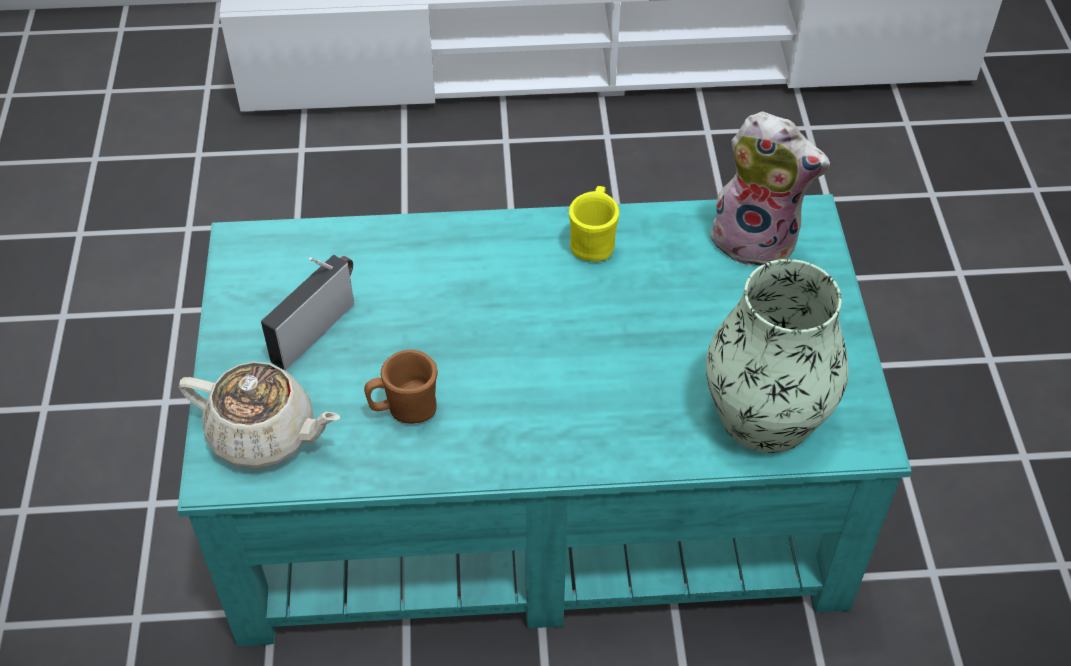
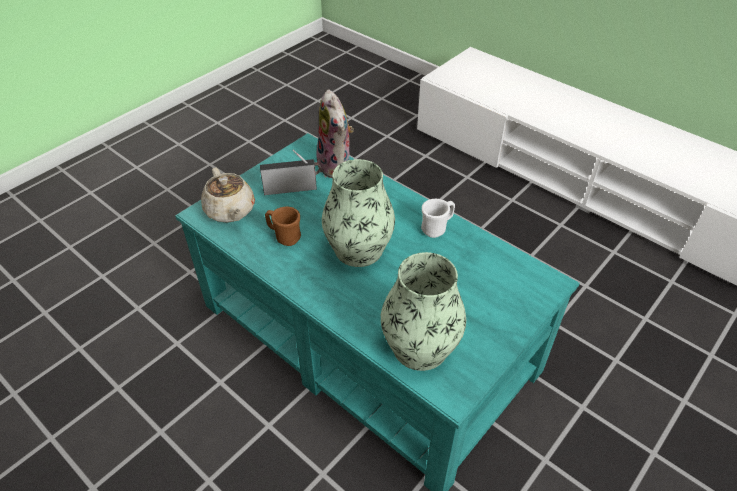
camera: 45 degrees right, 5 degrees down
yellow mug [569,186,619,262] -> white mug [421,199,455,238]
plush toy [706,112,830,267] -> plush toy moved to [316,89,354,178]
none -> vase [322,159,395,267]

